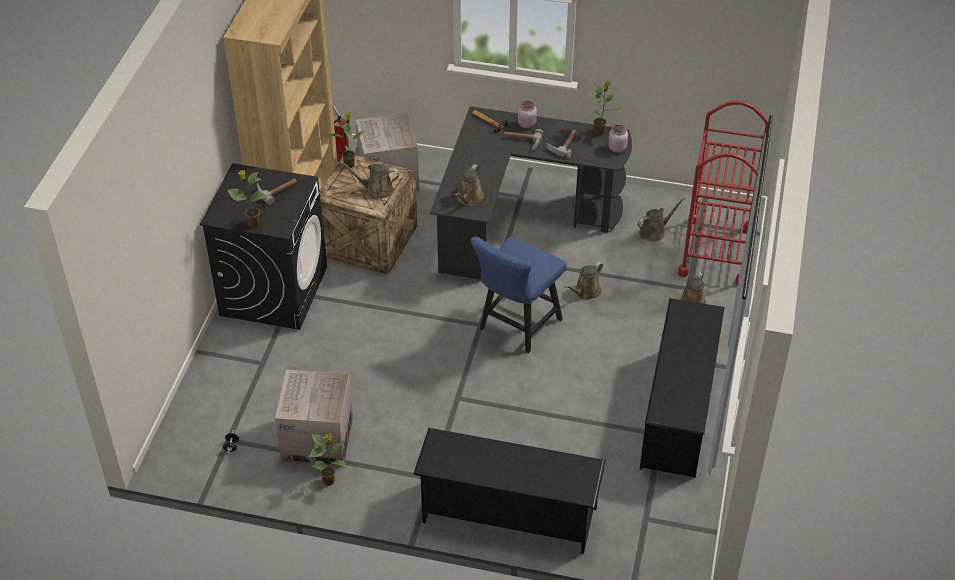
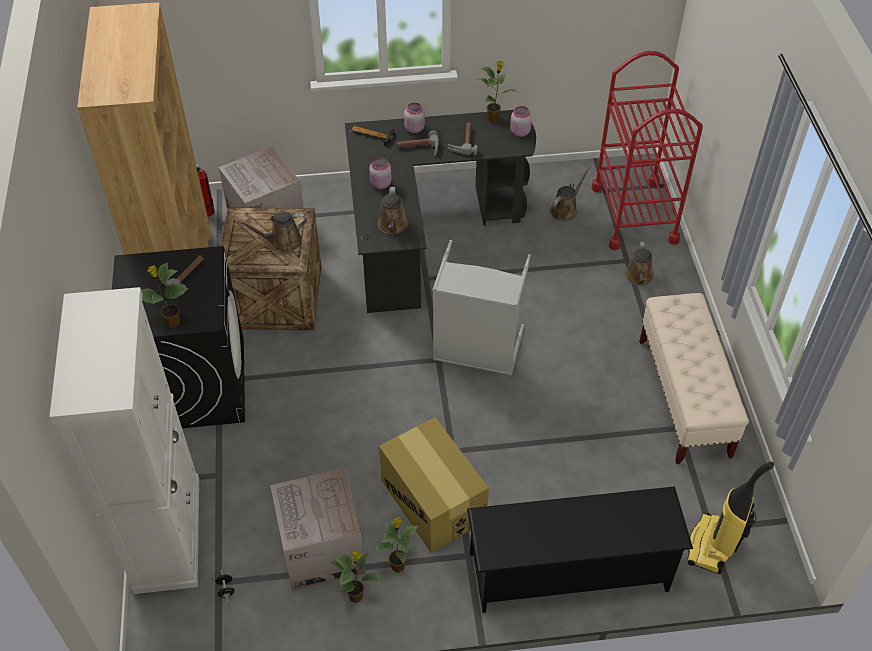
camera: 20 degrees left, 5 degrees up
potted plant [329,112,367,168] -> potted plant moved to [375,517,419,573]
blue chair [470,237,566,353] -> grey laundry basket [433,240,531,376]
brown watering can [564,262,603,300] -> none
black shoe rack [640,298,725,477] -> beige bench [639,293,749,464]
none -> white cabinet [49,287,199,594]
none -> pink jar [369,158,392,189]
none -> cardboard box [379,417,489,553]
none -> vacuum cleaner [687,461,774,574]

